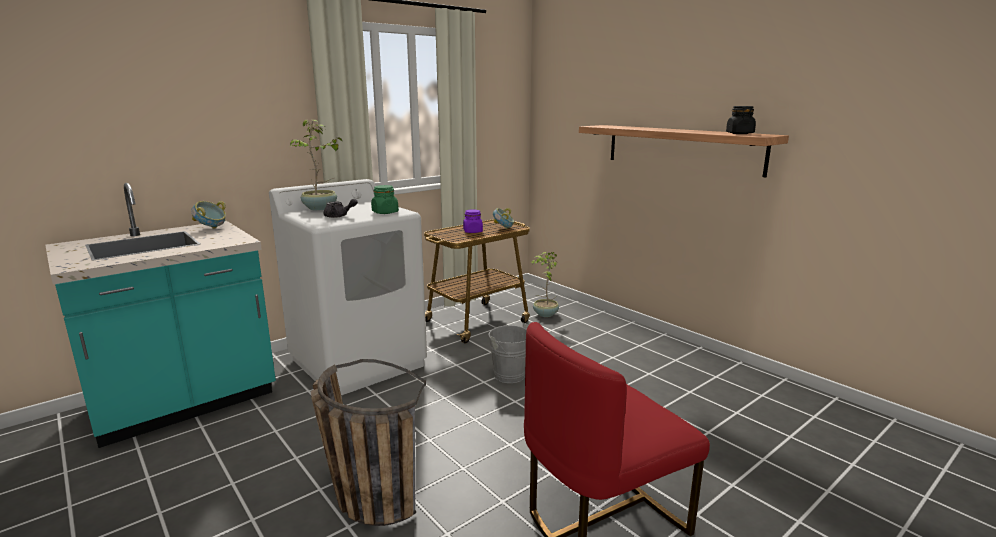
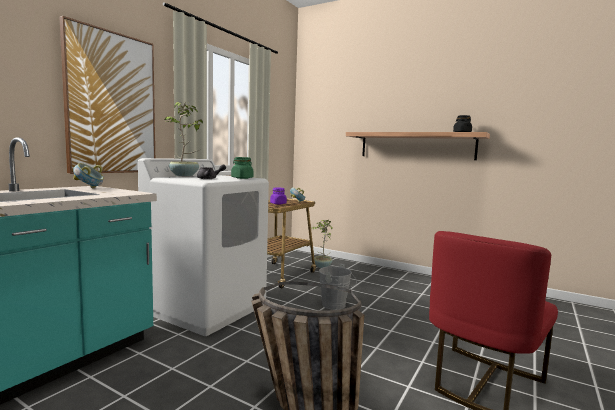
camera: 20 degrees left, 10 degrees down
none -> picture [59,16,155,174]

